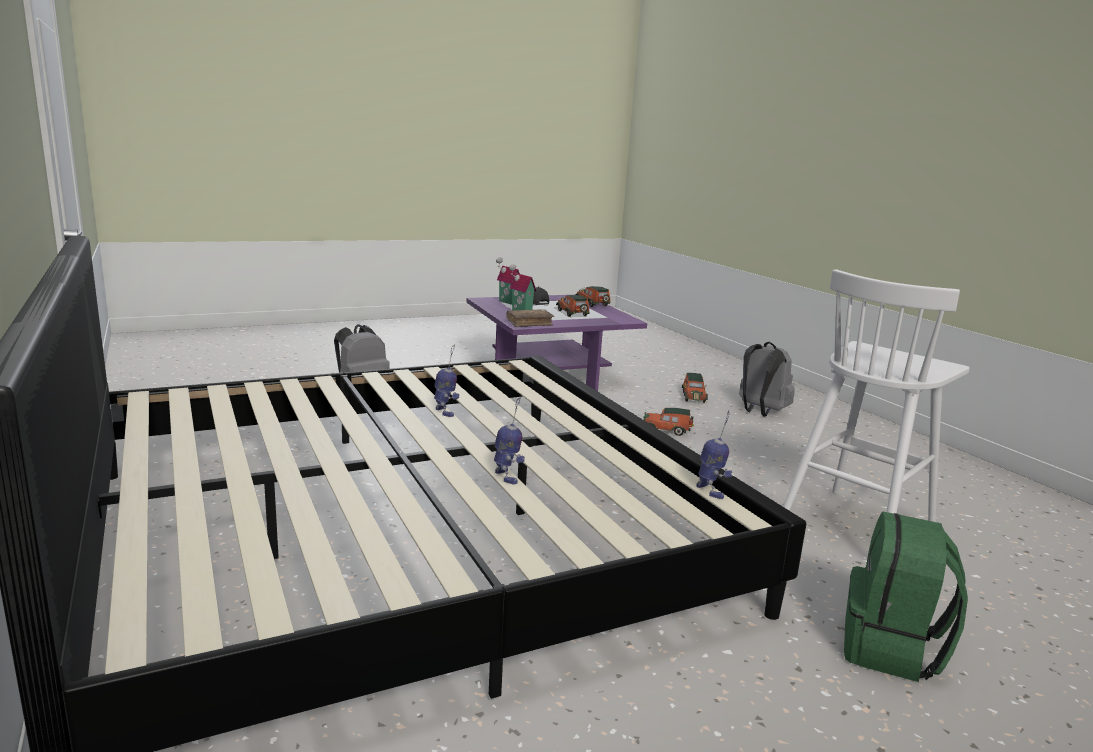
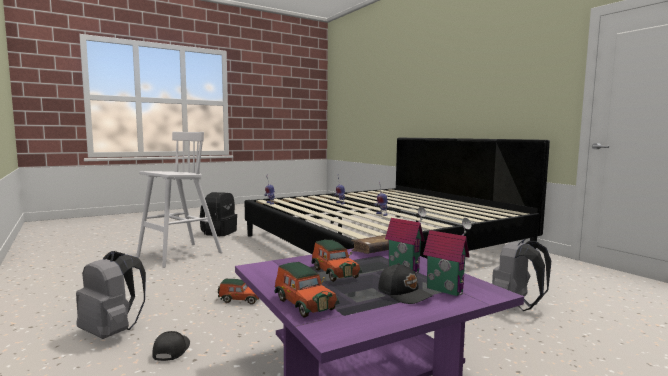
camera: 175 degrees right, 10 degrees down
toy car [682,373,708,403] -> black cap [152,331,190,361]
green backpack [844,512,968,682] -> black backpack [200,192,237,236]

